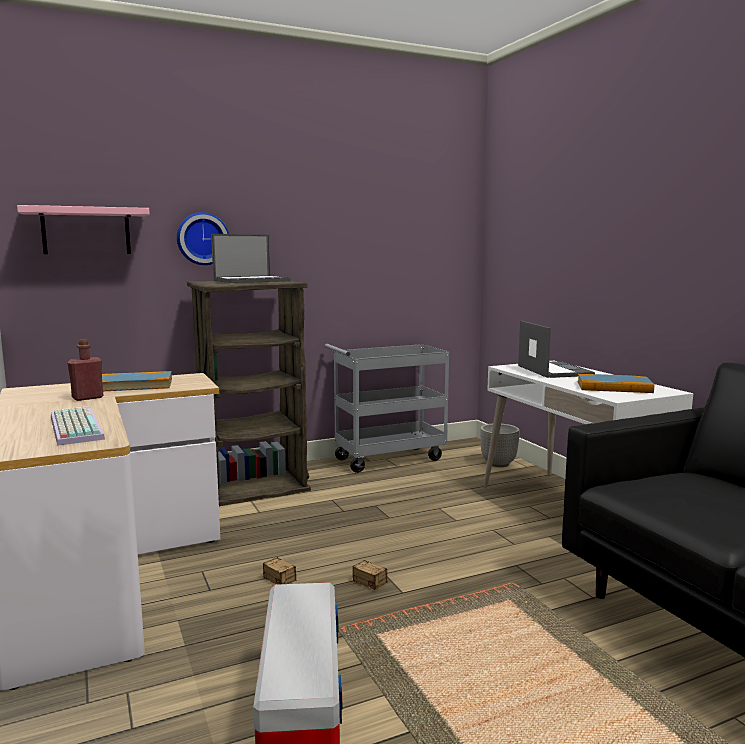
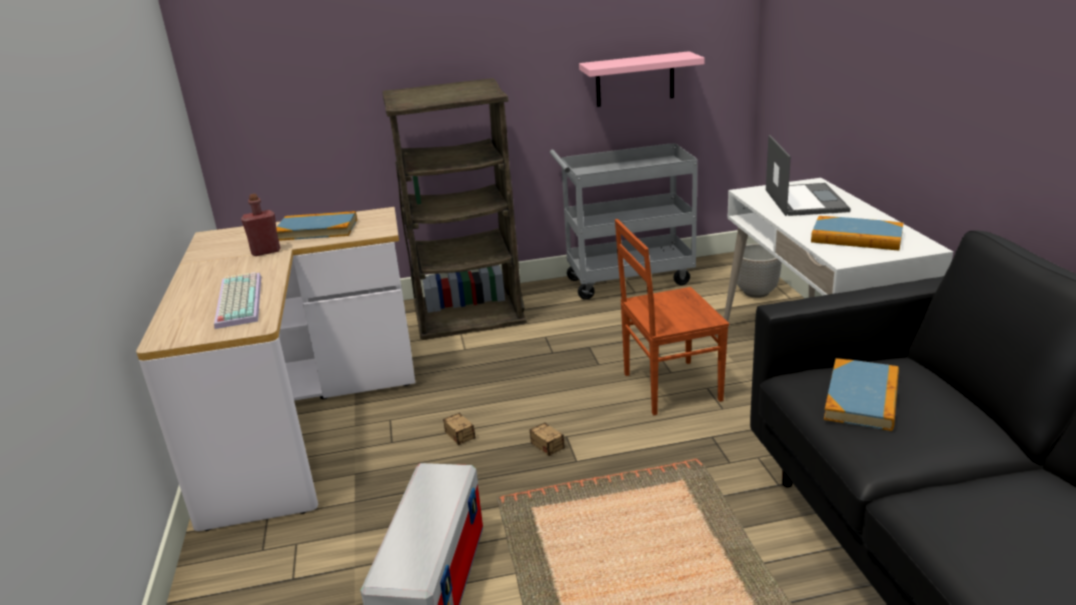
camera: 15 degrees right, 15 degrees up
pink shelf [17,205,150,254] -> pink shelf moved to [579,51,705,107]
wall clock [177,212,229,265] -> none
laptop [211,234,291,283] -> none
none -> brown chair [615,219,729,415]
none -> book [824,358,899,431]

